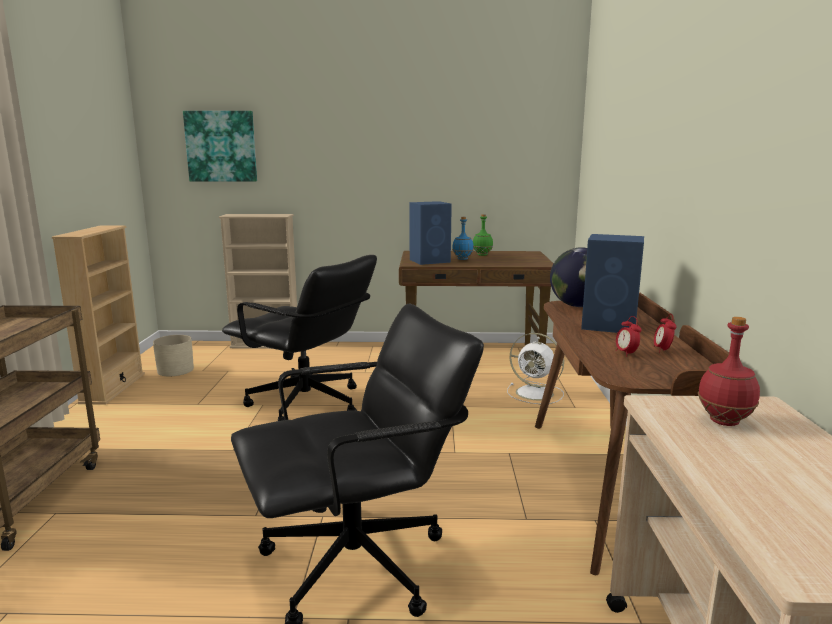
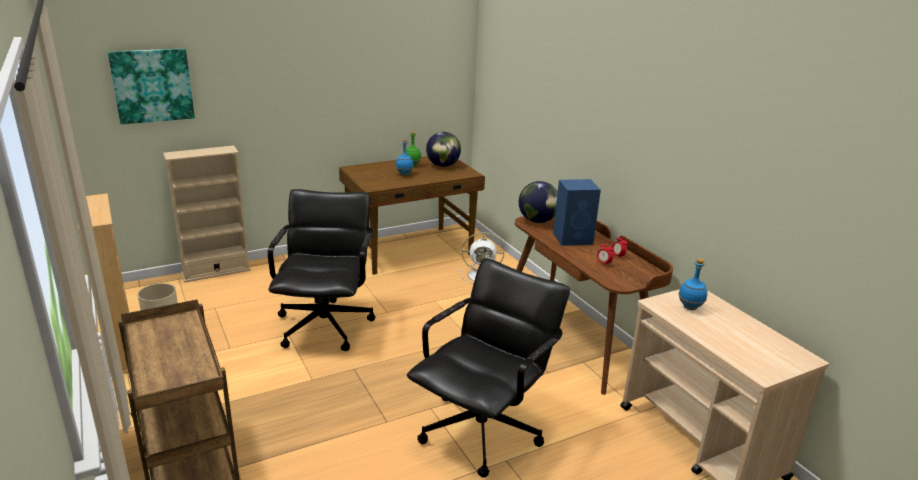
camera: 30 degrees left, 10 degrees up
black office chair [222,255,377,421] -> black office chair turned 90 degrees counterclockwise [268,189,376,351]
blue speaker [409,201,452,265] -> none
red bottle [698,317,760,426] -> blue bottle [679,259,707,310]
none -> globe [426,132,461,167]

